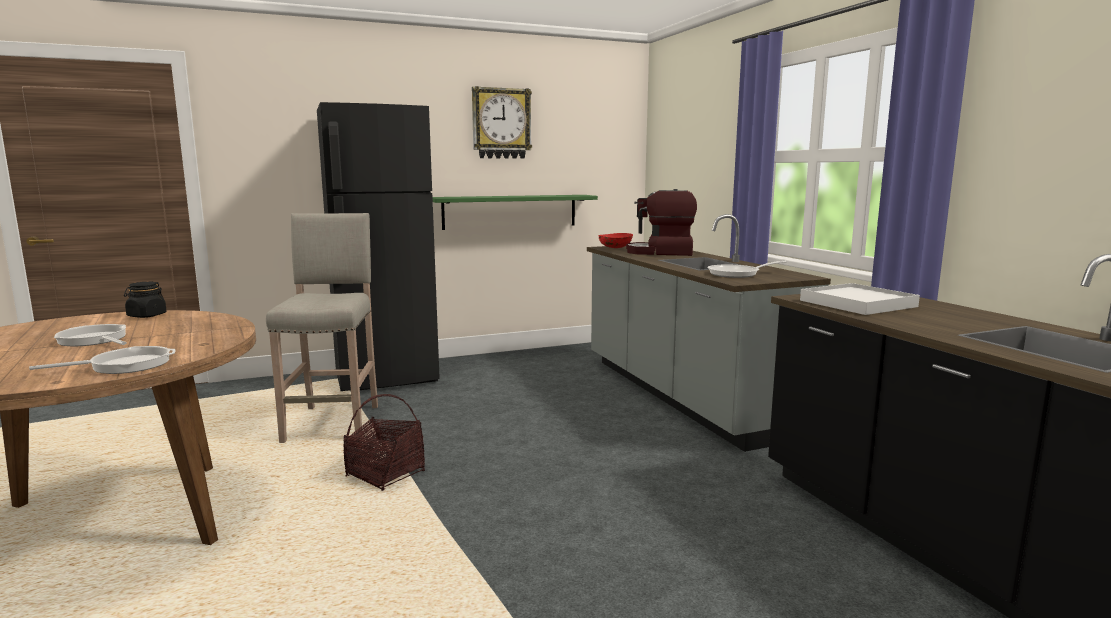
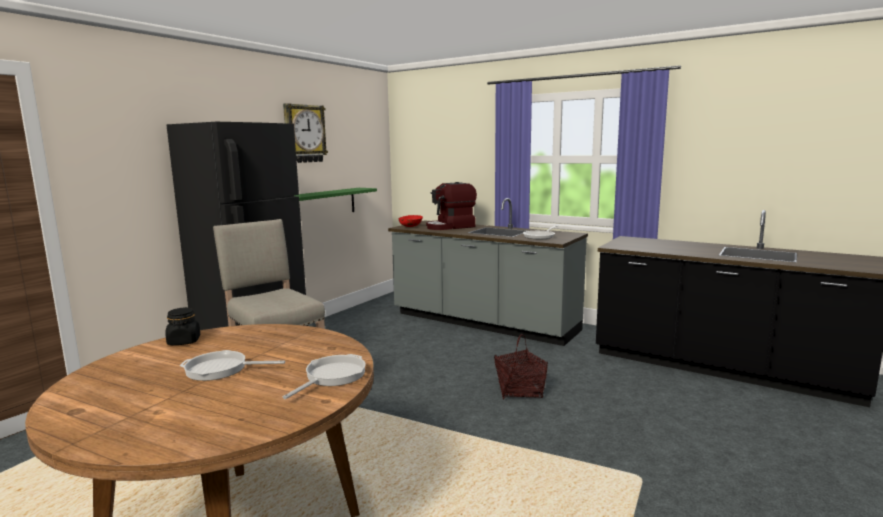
camera: 35 degrees left, 0 degrees up
basket [343,394,425,491] -> basket moved to [494,334,548,400]
white tray [800,283,920,315] -> none

